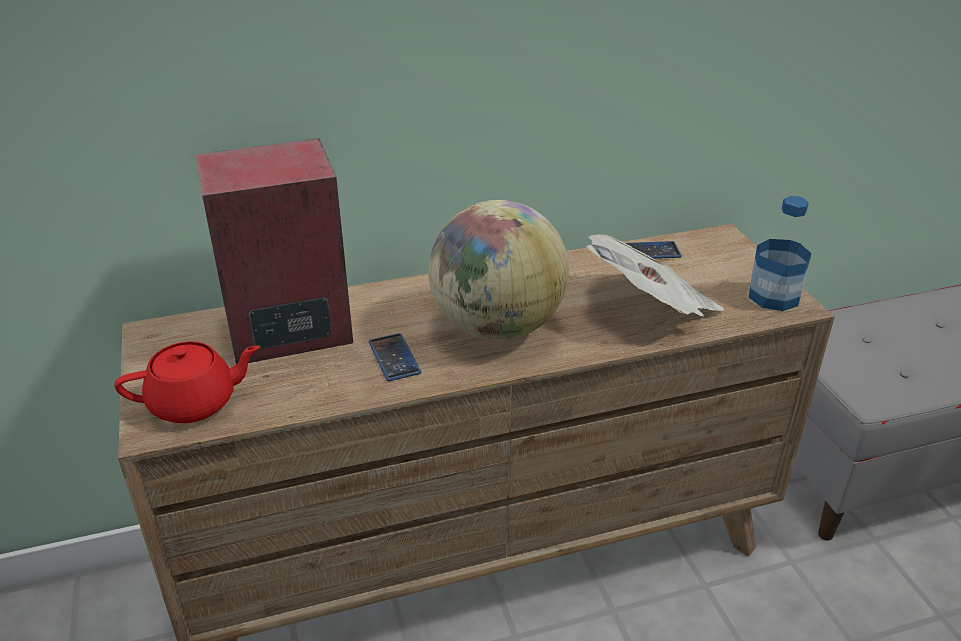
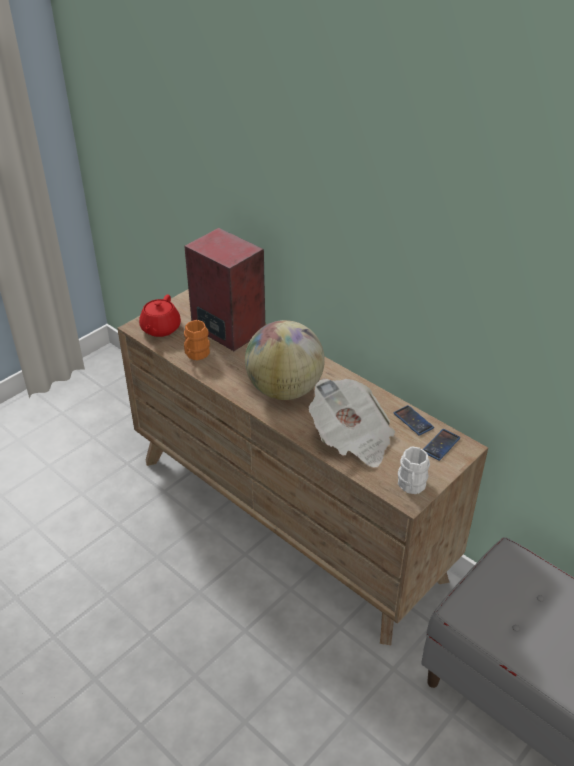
camera: 60 degrees right, 5 degrees up
red teapot [114,341,260,423] -> red teapot turned 60 degrees clockwise [139,295,181,337]
phone [369,333,421,381] -> phone moved to [423,429,460,461]
bottle [748,196,812,311] -> white mug [398,447,430,494]
none -> orange mug [184,320,210,360]

